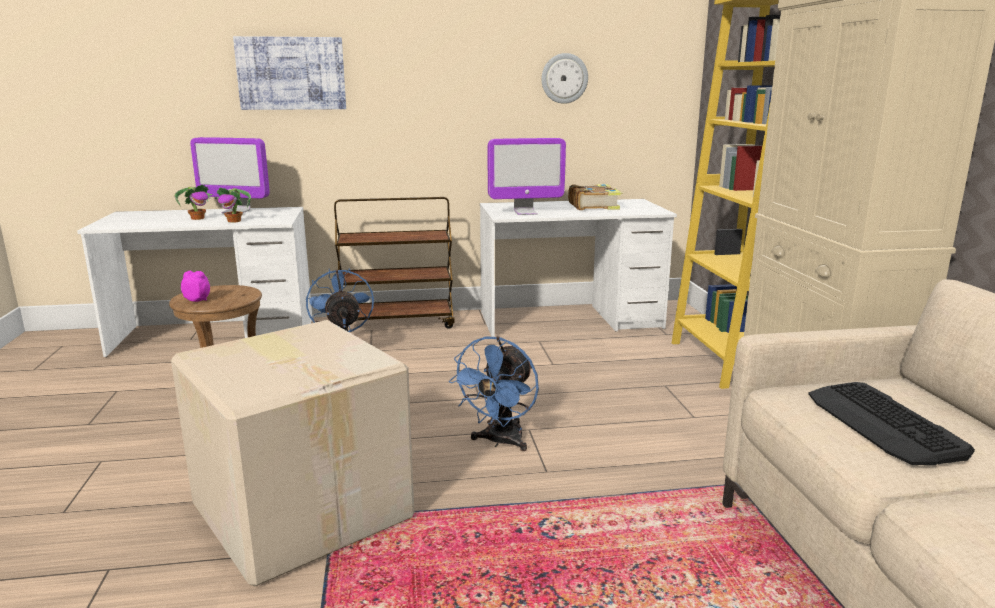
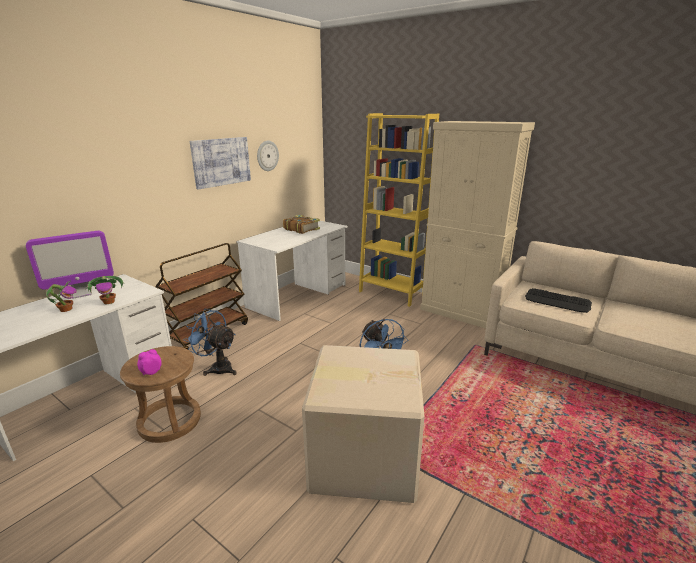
camera: 45 degrees left, 5 degrees up
picture [233,36,346,110] -> picture moved to [190,137,251,190]
monitor [488,138,566,215] -> none

